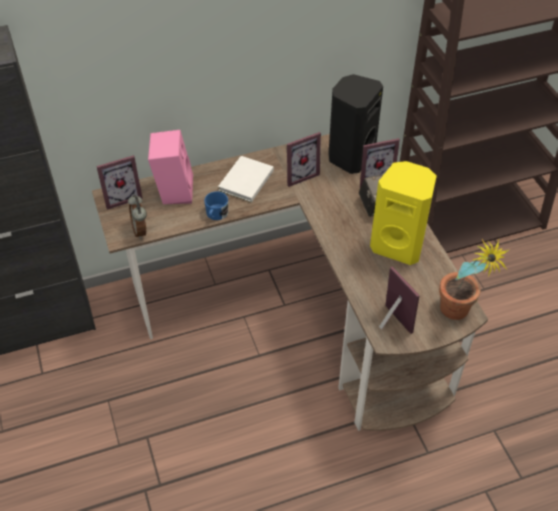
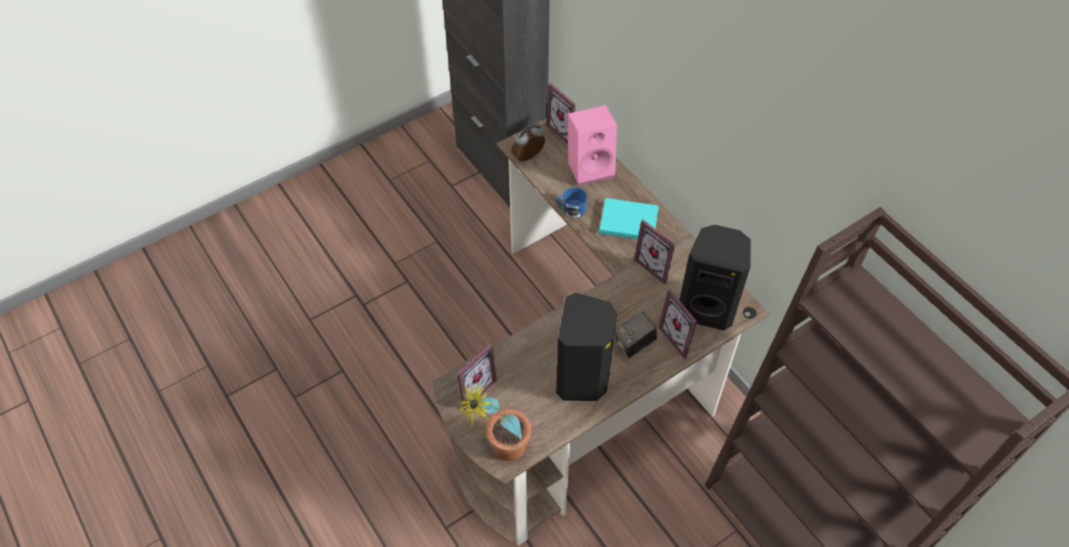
camera: 75 degrees right, 5 degrees up
white book [218,156,274,202] -> turquoise book [599,198,659,239]
yellow speaker [370,161,437,265] -> black speaker [556,293,617,401]

